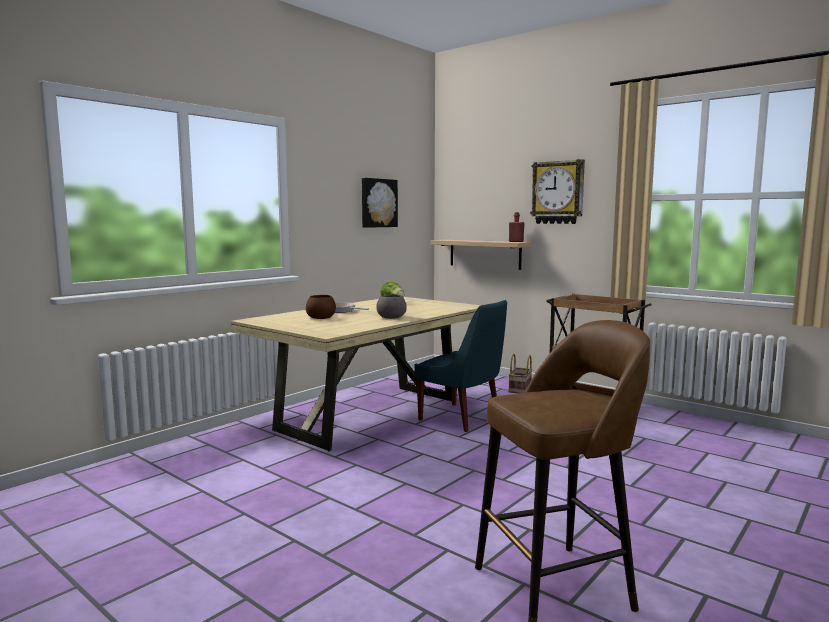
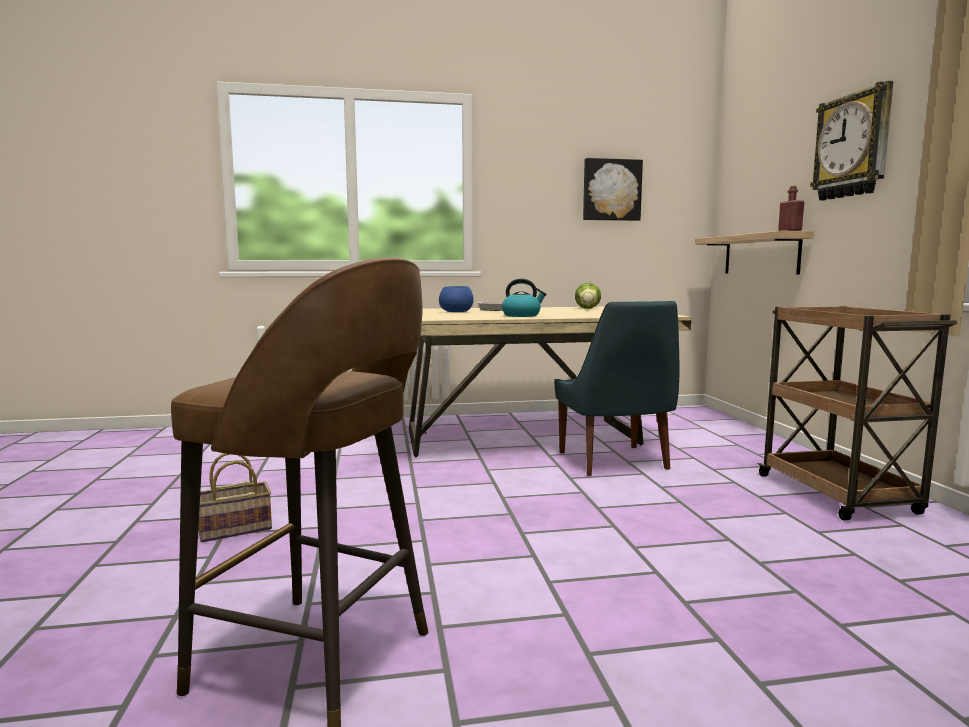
camera: 40 degrees right, 0 degrees up
brown bowl [306,295,336,319] -> blue bowl [439,286,473,312]
grey bowl [376,294,407,319] -> kettle [502,279,547,317]
basket [508,354,532,393] -> basket moved to [198,453,272,542]

